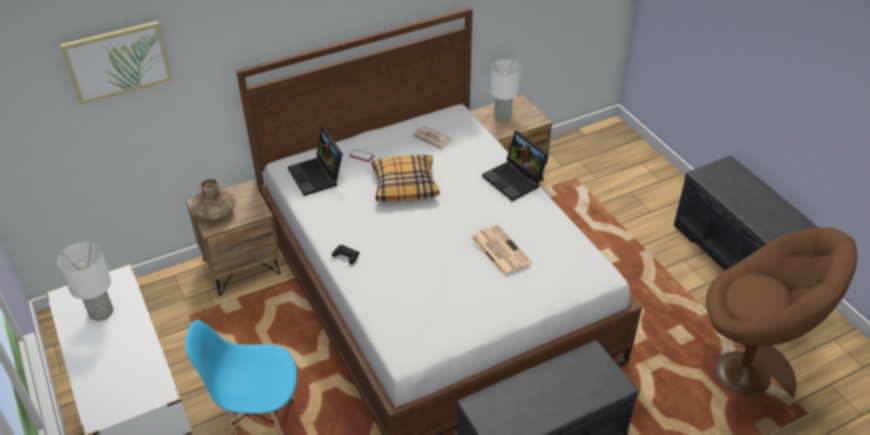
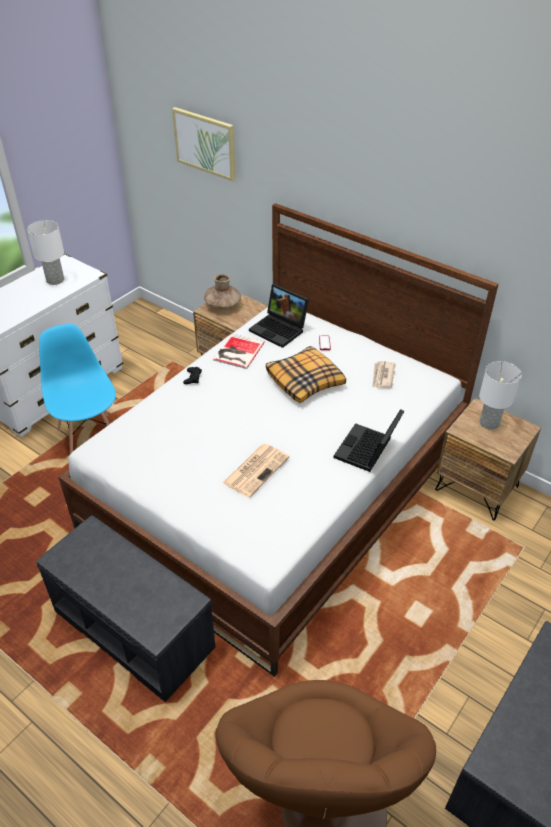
camera: 65 degrees right, 0 degrees up
laptop [288,127,343,196] -> laptop turned 90 degrees counterclockwise [249,284,309,348]
none -> book [213,334,265,369]

